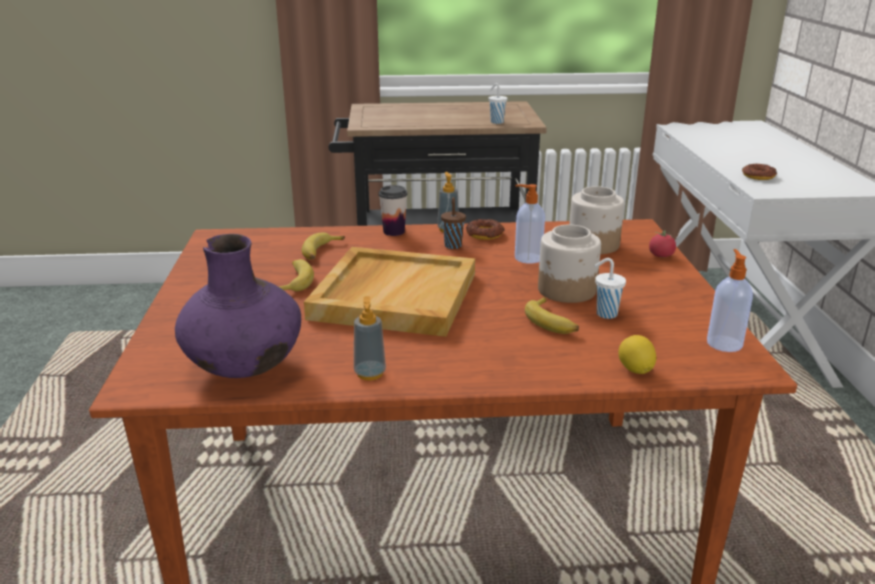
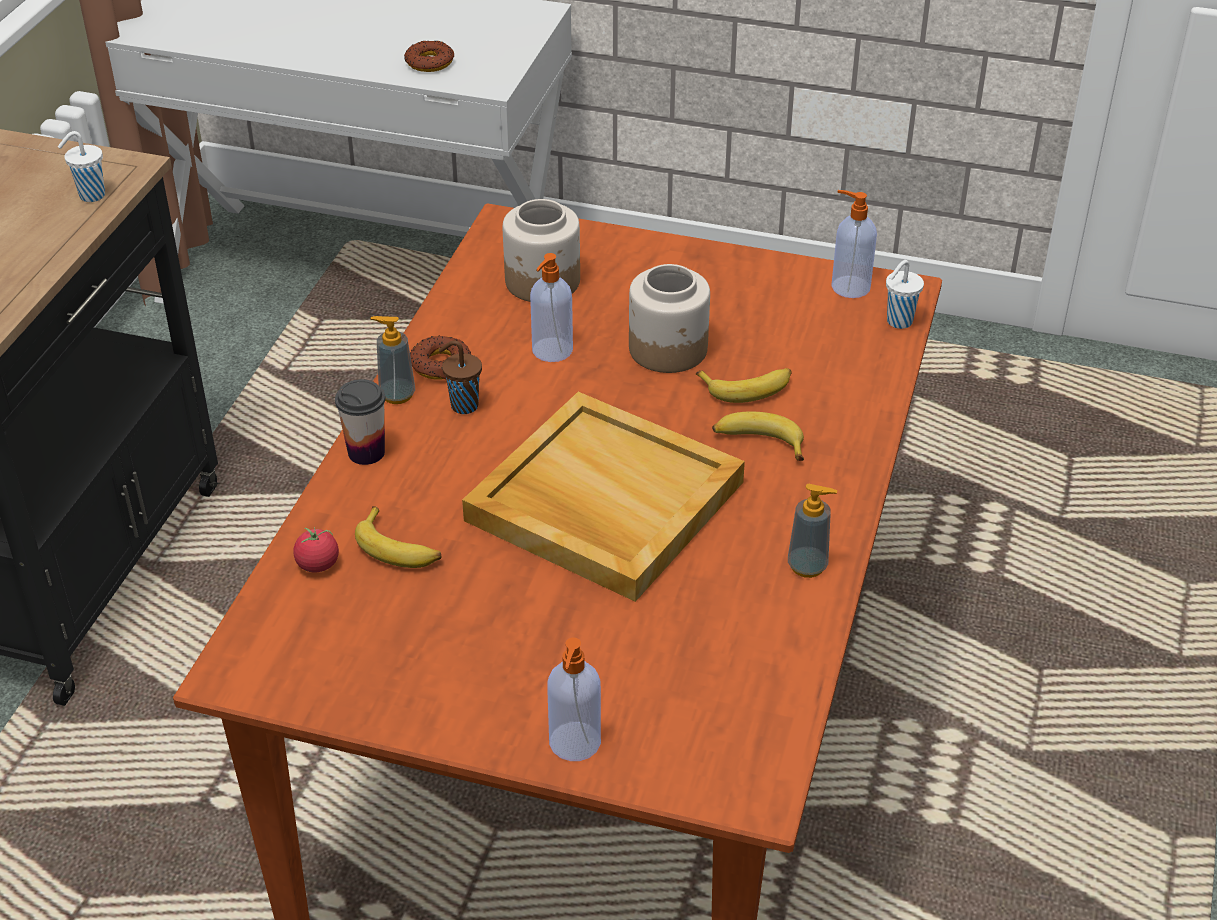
camera: 70 degrees left, 15 degrees up
purple vase [175,234,301,378] -> none
banana [278,259,314,291] -> banana moved to [712,412,804,461]
white cup [595,258,626,319] -> white cup moved to [886,260,924,329]
lemon [618,335,656,374] -> none
tomato [649,230,676,257] -> tomato moved to [293,527,339,572]
none -> soap dispenser [547,638,601,761]

